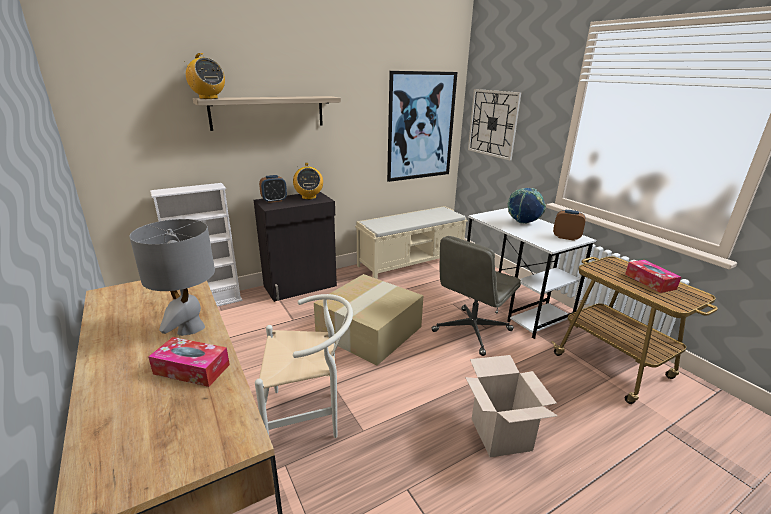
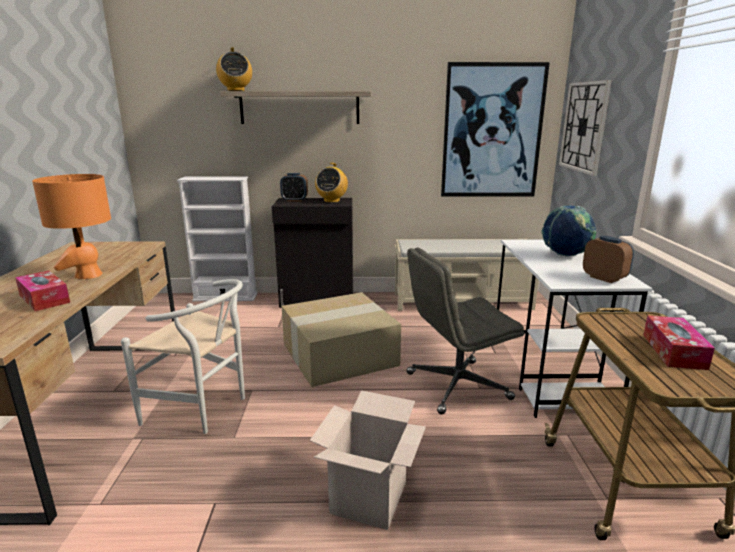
camera: 30 degrees right, 5 degrees down
grey table lamp [129,219,215,336] -> orange table lamp [32,174,111,279]

